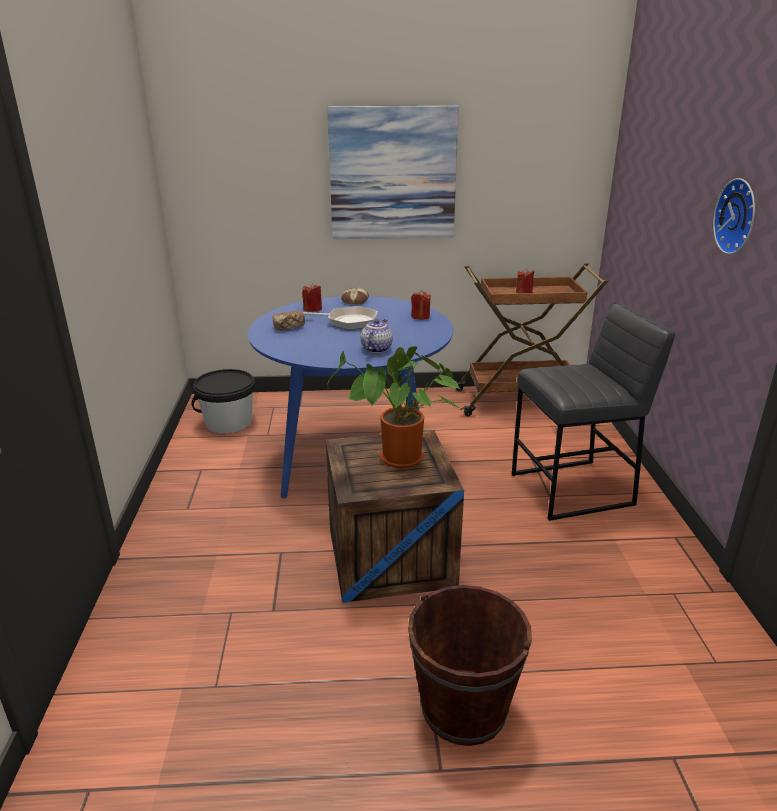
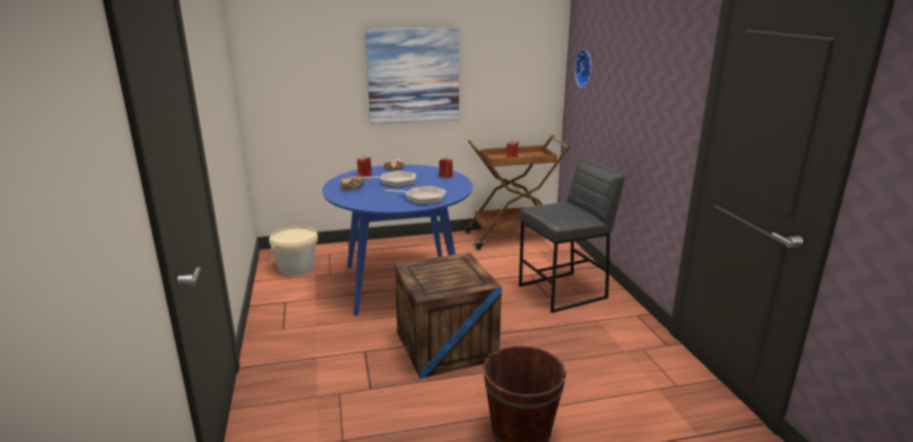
camera: 10 degrees left, 5 degrees down
black bucket [191,369,256,433] -> beige bucket [268,226,318,276]
potted plant [328,346,462,468] -> none
teapot [360,319,393,353] -> frying pan [385,186,446,204]
wall clock [713,178,755,254] -> wall clock moved to [575,49,592,88]

